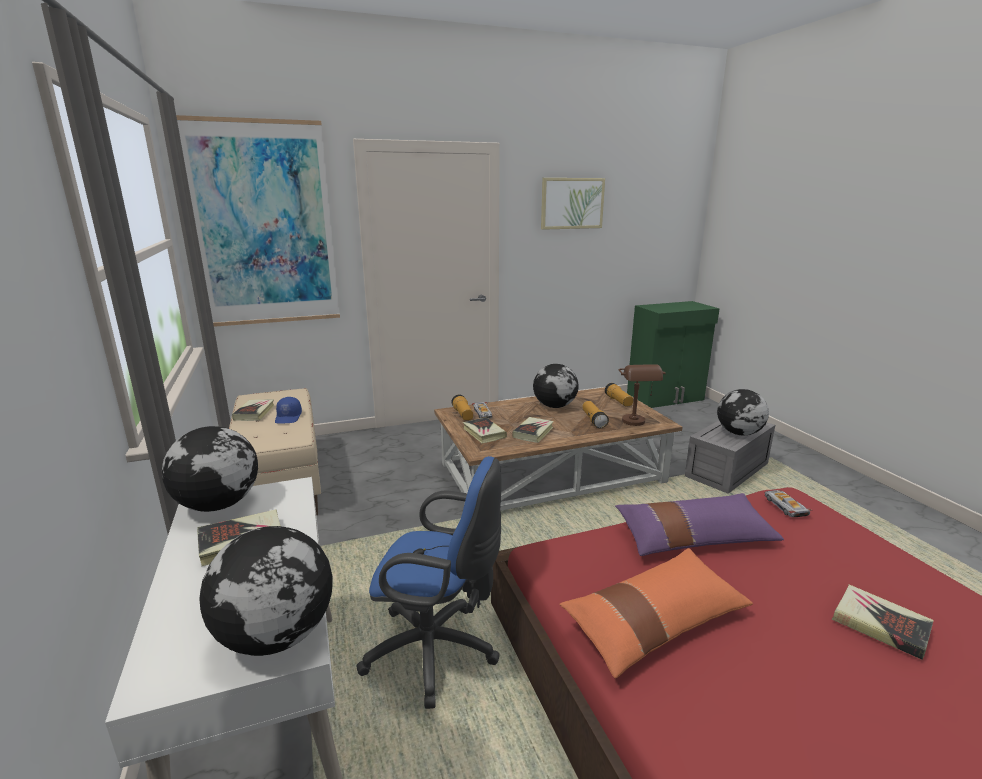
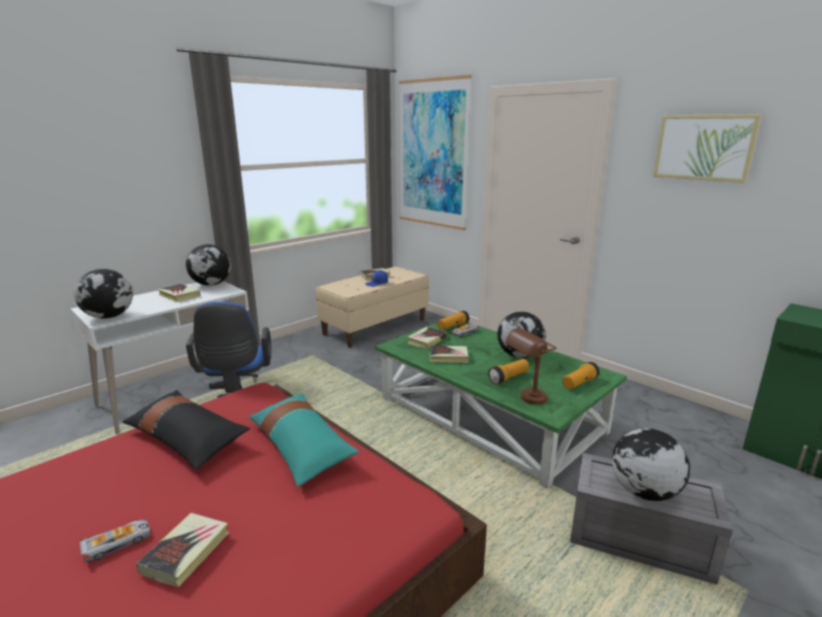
camera: 65 degrees right, 0 degrees up
brown coffee table [434,387,682,511] -> green coffee table [375,322,627,489]
orange pillow [559,548,753,678] -> black pillow [123,390,250,470]
purple pillow [615,493,784,556] -> turquoise pillow [249,393,359,487]
toy car [764,490,813,517] -> toy car moved to [80,520,150,562]

